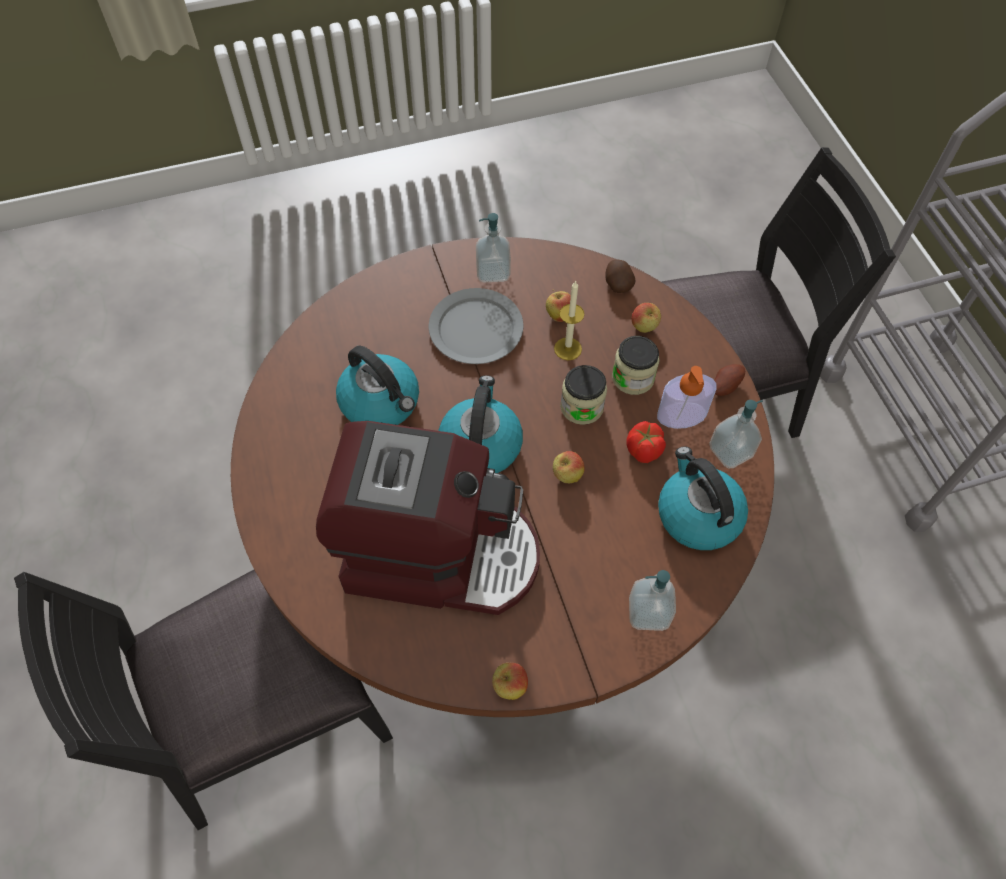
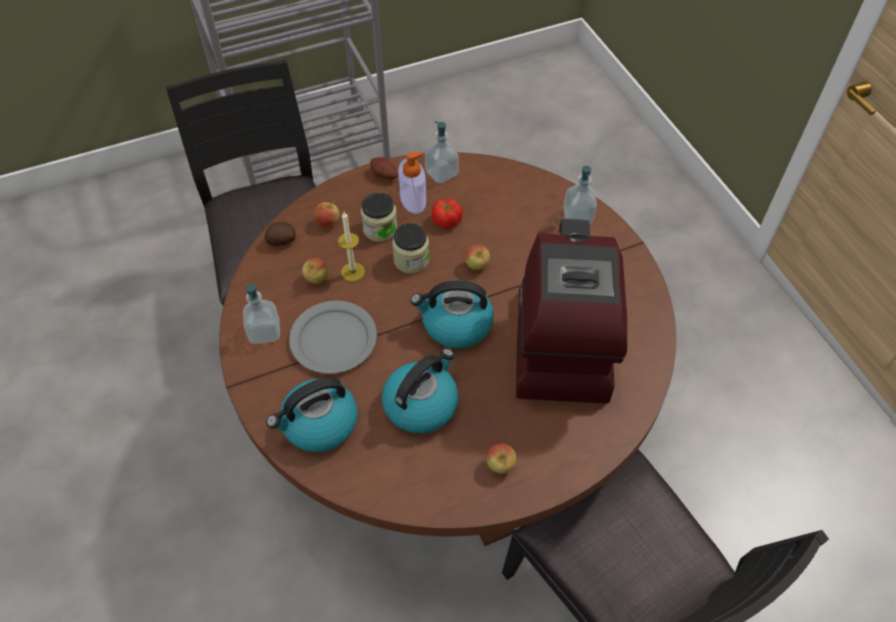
camera: 95 degrees left, 5 degrees down
apple [492,663,528,700] -> apple moved to [487,444,517,474]
kettle [658,447,748,550] -> kettle moved to [266,377,358,452]

